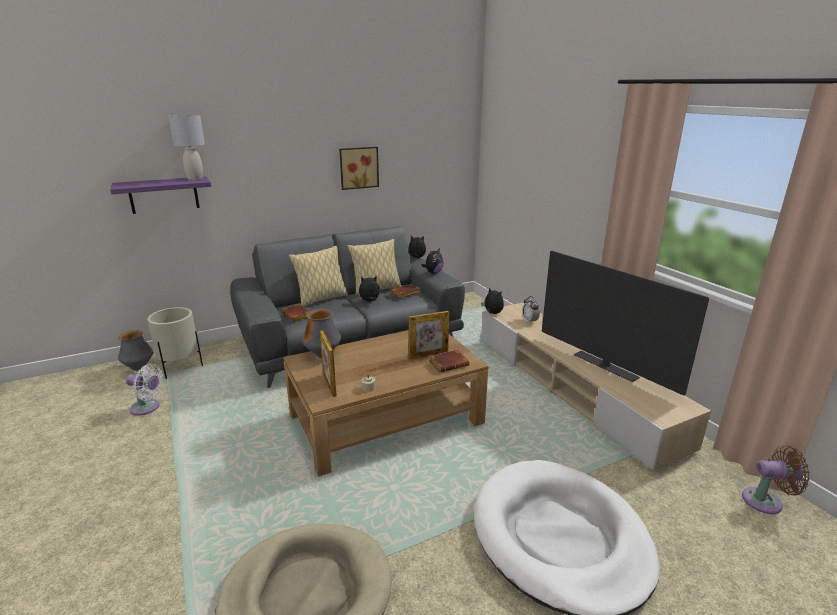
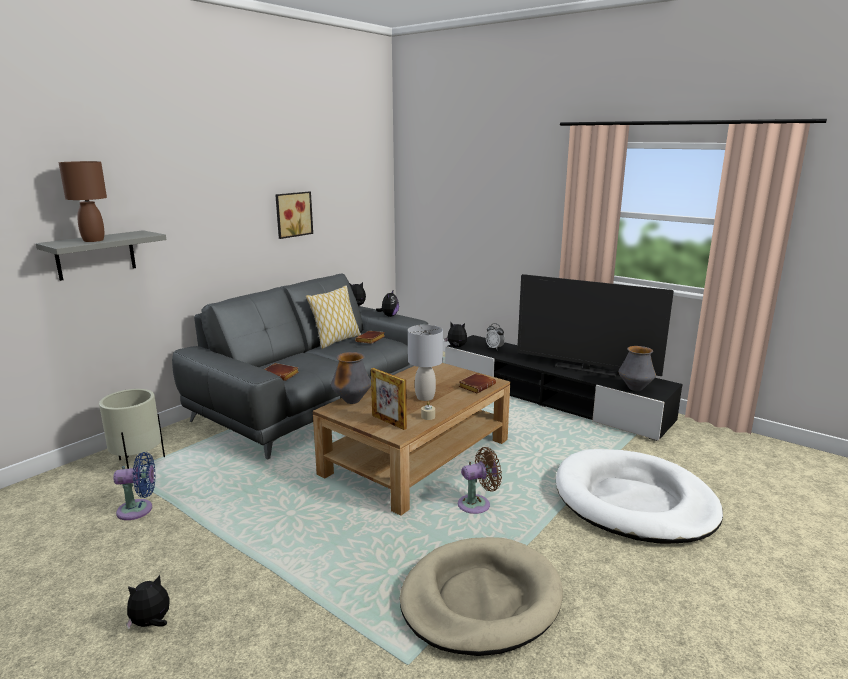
camera: 25 degrees left, 5 degrees down
purple shelf [110,176,211,214] -> grey shelf [36,230,166,281]
vase [118,330,153,371] -> vase moved to [619,346,656,391]
white fan [126,364,164,416] -> blue fan [113,452,156,520]
grey table lamp [168,115,205,180] -> grey table lamp moved to [408,325,443,401]
pillow [289,246,348,307] -> none
plush toy [358,276,380,302] -> plush toy moved to [126,575,170,630]
picture frame [409,311,449,359] -> none
beige tv stand [481,303,711,470] -> black tv stand [445,335,683,441]
brown fan [742,446,810,514] -> brown fan moved to [458,447,502,514]
none -> brown table lamp [59,161,107,242]

